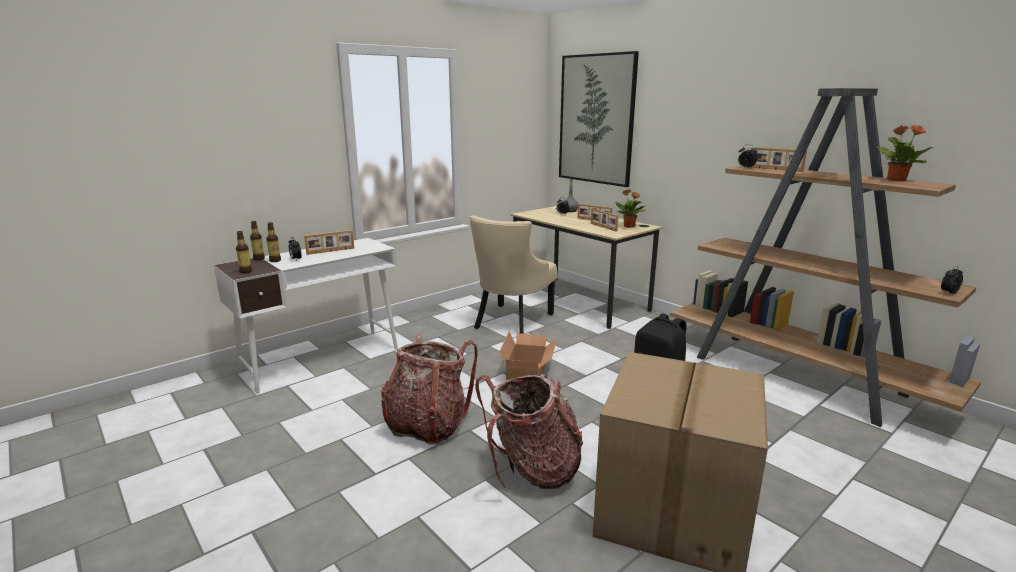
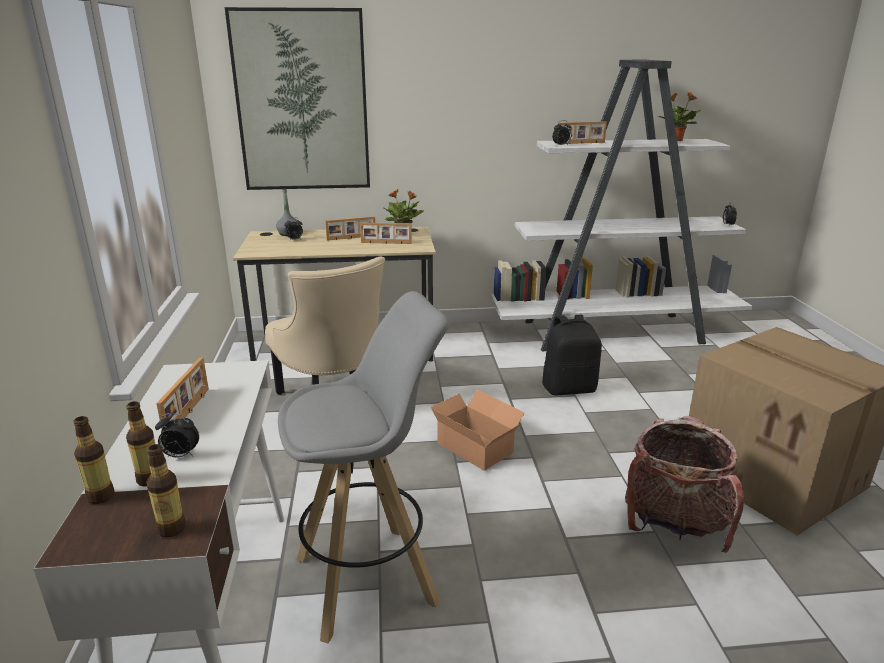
camera: 55 degrees left, 5 degrees up
backpack [381,334,478,445] -> none
brown bookcase [670,88,981,427] -> white bookcase [491,59,752,351]
none -> grey stool [278,291,450,643]

